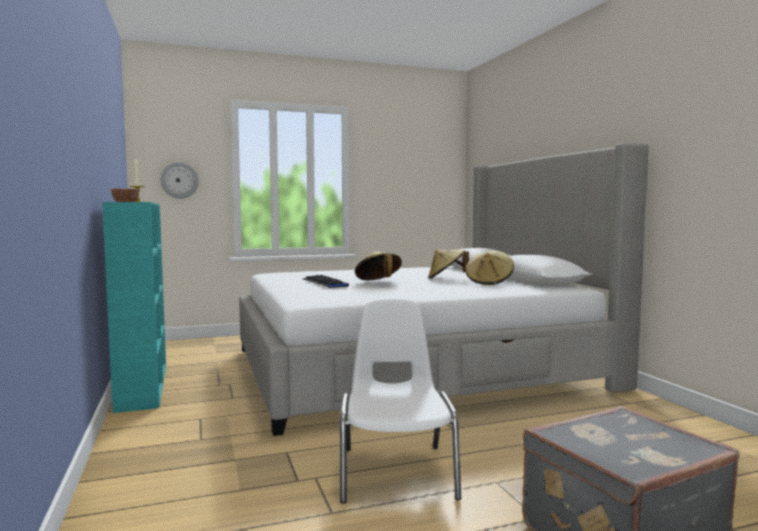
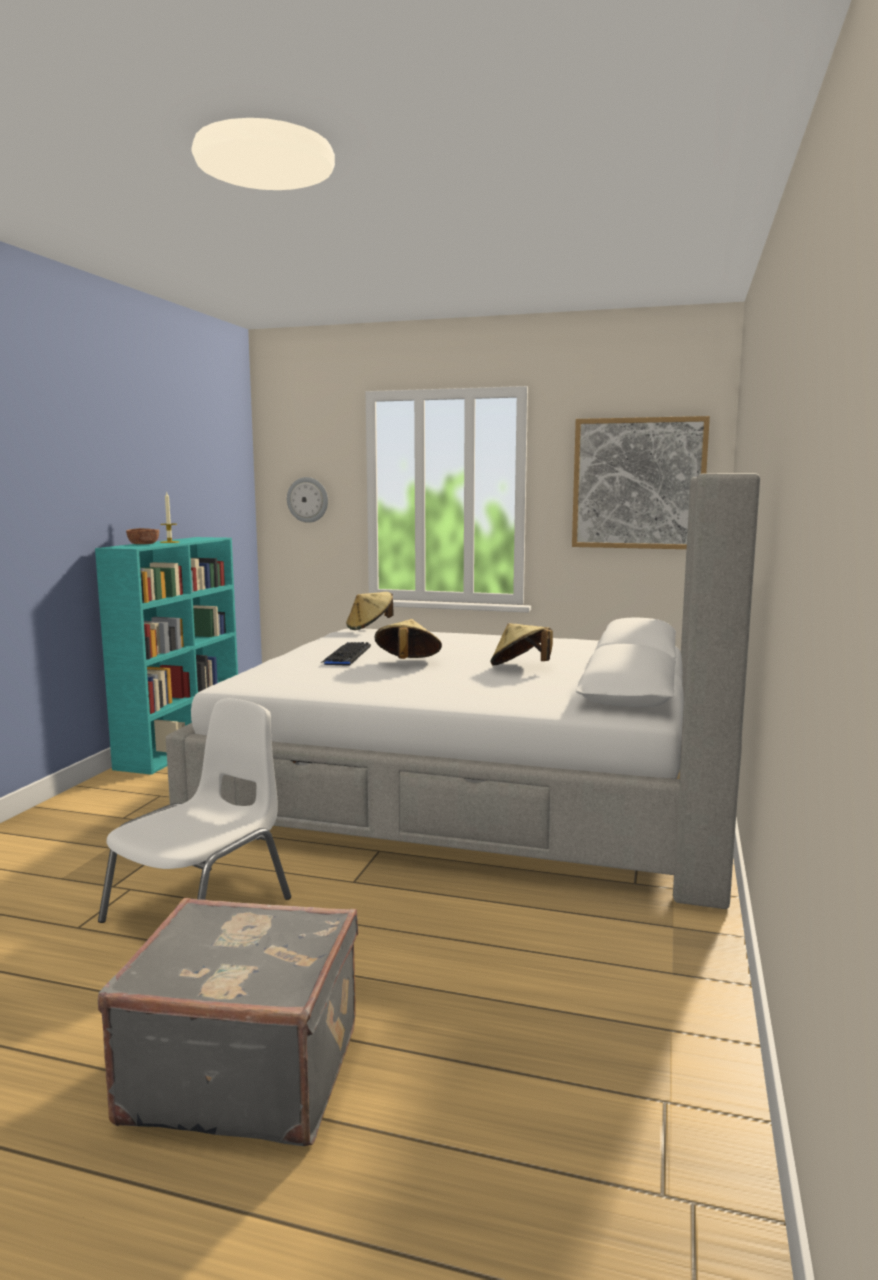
camera: 35 degrees right, 5 degrees up
beige hat [465,251,514,285] -> beige hat moved to [346,592,394,630]
none -> picture [572,416,710,549]

